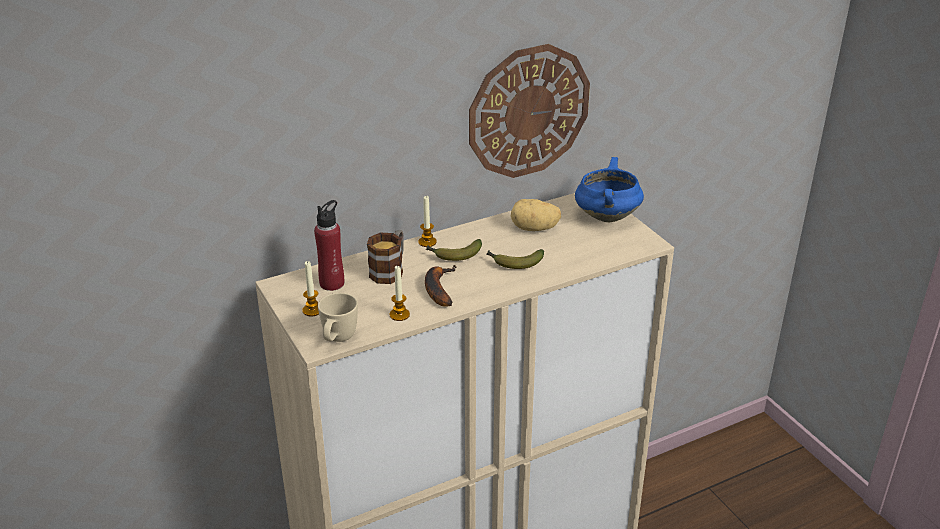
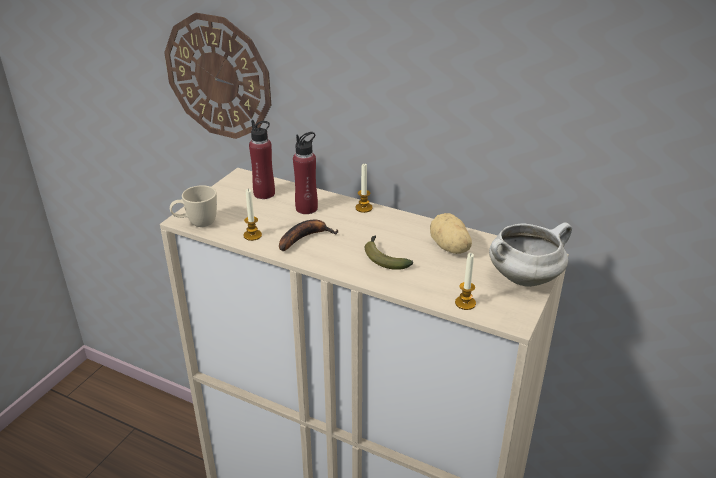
camera: 55 degrees right, 0 degrees up
candle [302,261,319,317] -> candle moved to [455,253,476,310]
mug [367,230,404,284] -> red bottle [293,132,318,214]
banana [426,239,482,261] -> none
wall clock [469,44,590,178] -> wall clock moved to [164,13,271,139]
blue cooking pot [575,157,644,222] -> white cooking pot [489,222,572,287]

